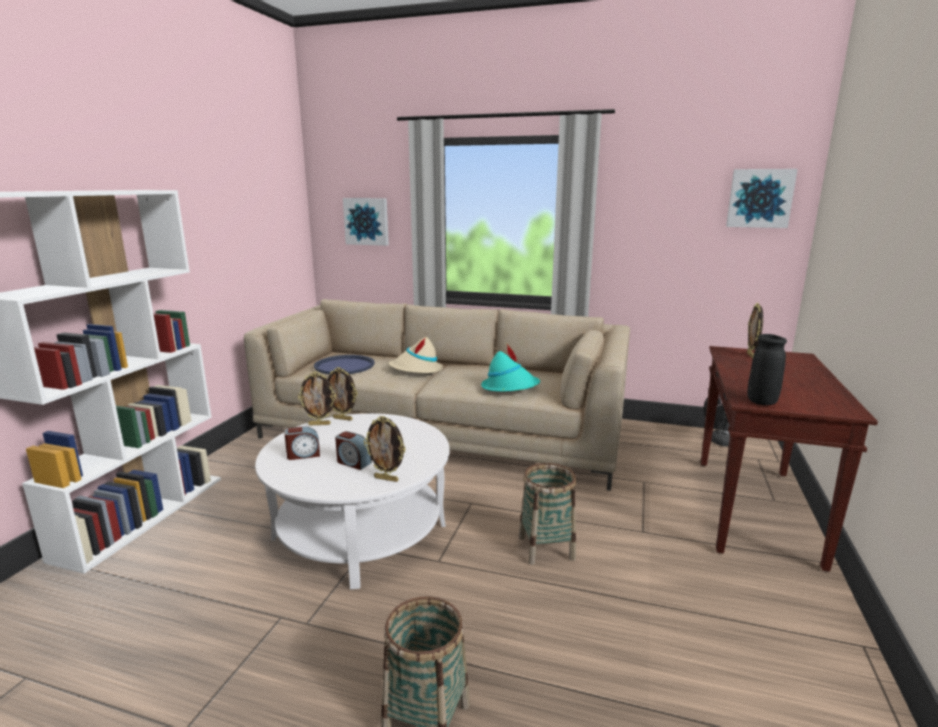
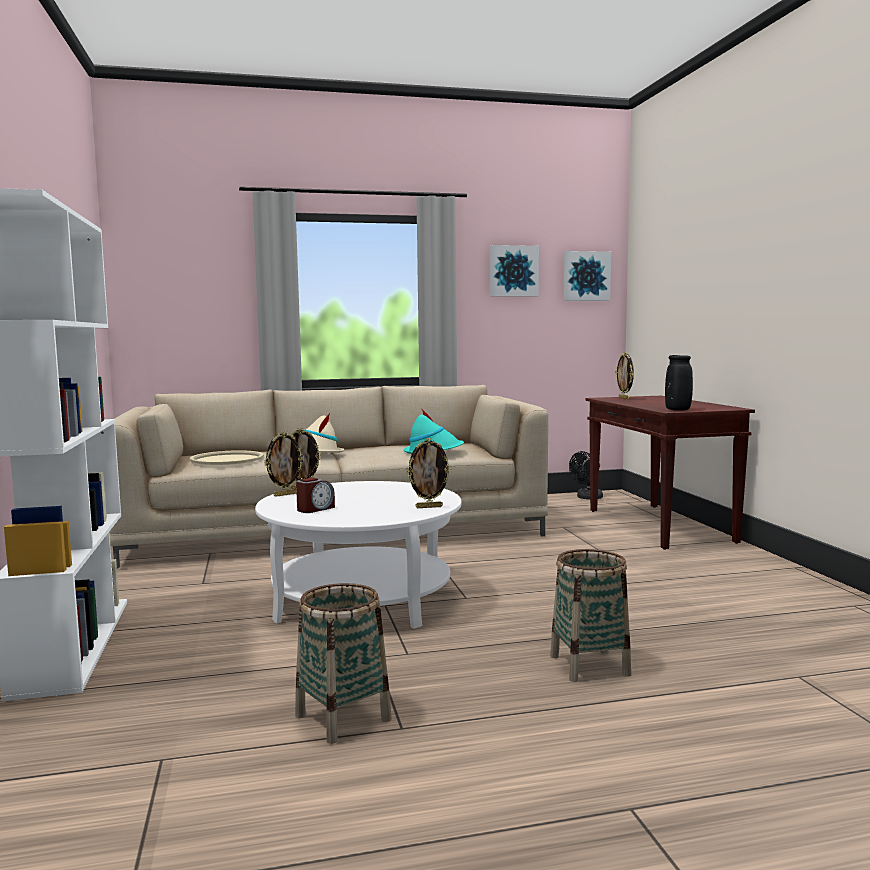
camera: 30 degrees left, 10 degrees down
blue tray [314,355,375,374] -> beige tray [190,450,264,465]
alarm clock [335,431,372,470] -> none
picture [343,198,389,246] -> picture moved to [490,245,539,297]
basket [519,463,577,565] -> basket moved to [295,583,392,744]

